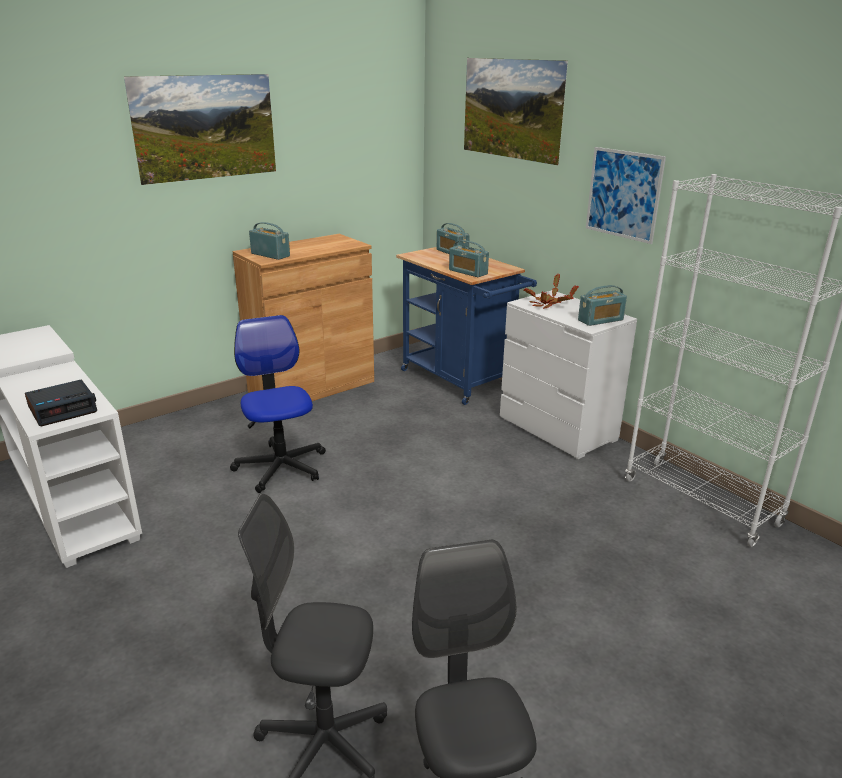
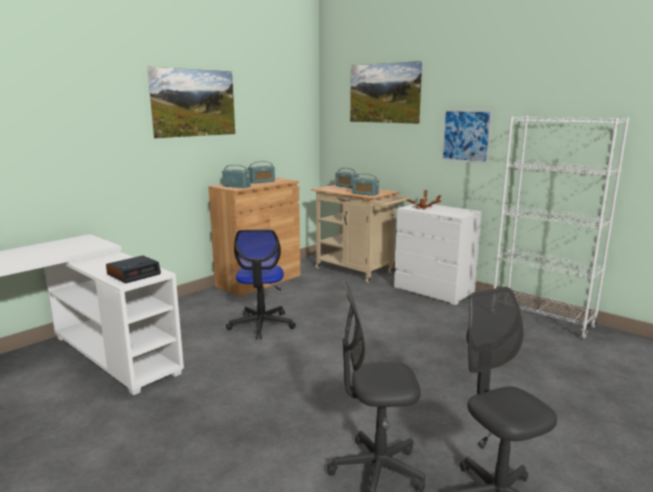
camera: 10 degrees left, 10 degrees down
office chair [230,315,326,493] -> office chair turned 150 degrees counterclockwise [226,229,296,339]
blue cart [396,247,537,405] -> beige cart [311,185,409,283]
radio [578,285,627,326] -> radio moved to [248,161,275,184]

